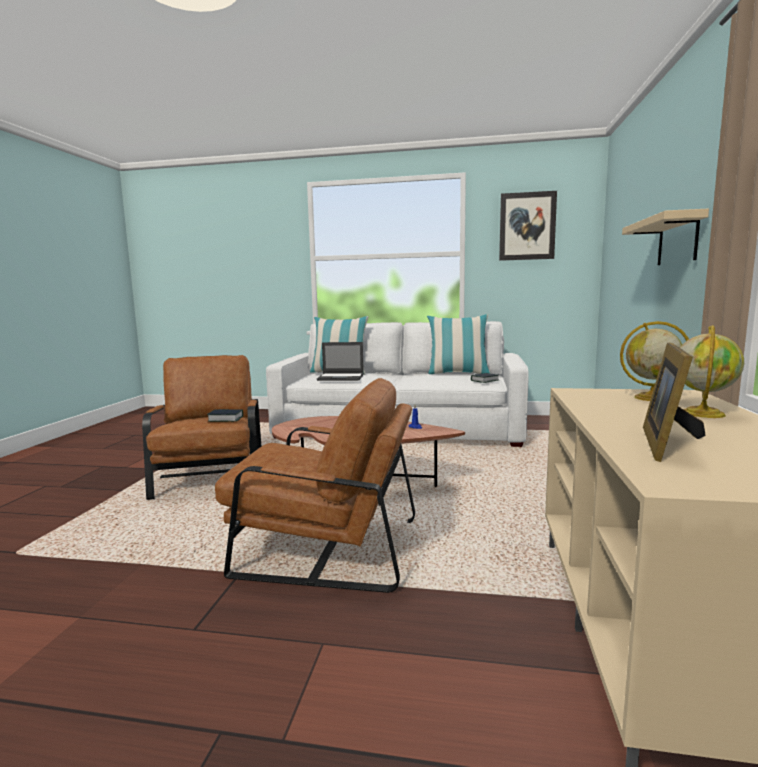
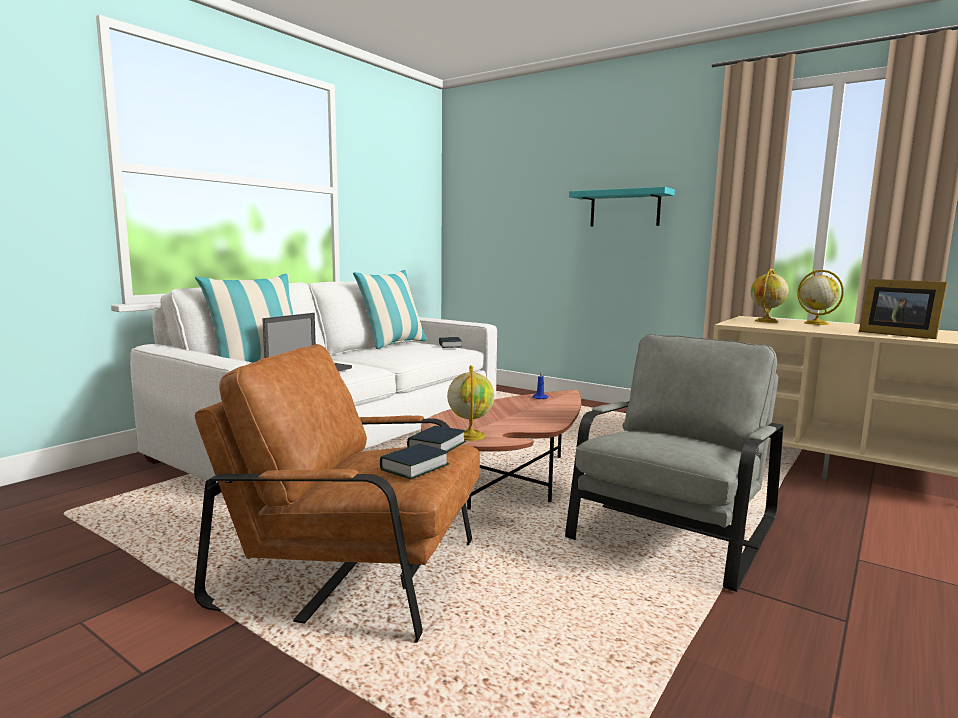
camera: 65 degrees left, 0 degrees up
brown armchair [215,378,415,593] -> grey armchair [565,334,784,592]
picture [499,191,557,261] -> none
beige shelf [622,209,709,265] -> turquoise shelf [569,187,675,227]
none -> book [380,444,449,479]
none -> globe [447,365,494,441]

